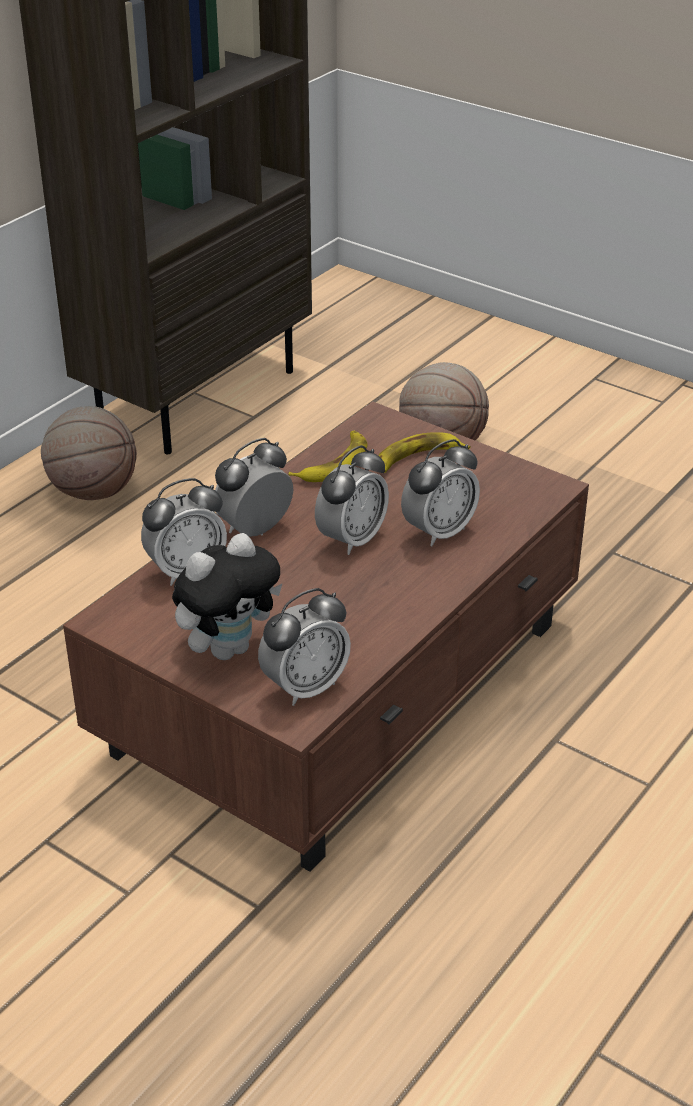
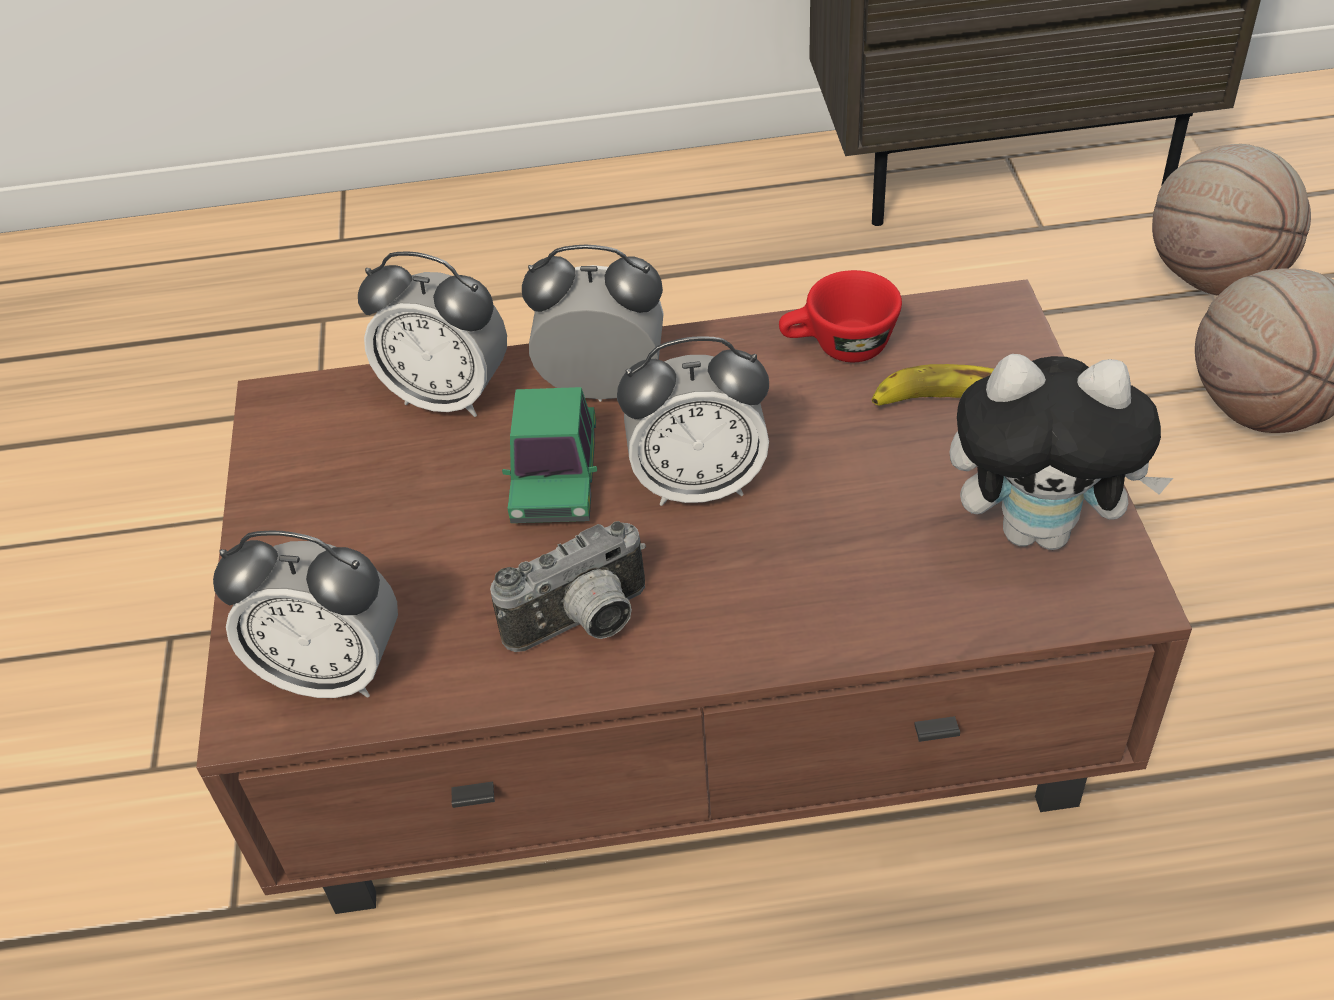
camera: 50 degrees right, 10 degrees up
basketball [41,406,137,500] -> basketball moved to [1152,144,1311,296]
plush toy [172,533,282,660] -> plush toy moved to [949,354,1173,550]
banana [288,431,368,482] -> red cup [779,270,902,362]
alarm clock [401,439,480,546] -> none
none -> camera [490,521,646,652]
none -> toy car [502,387,597,523]

